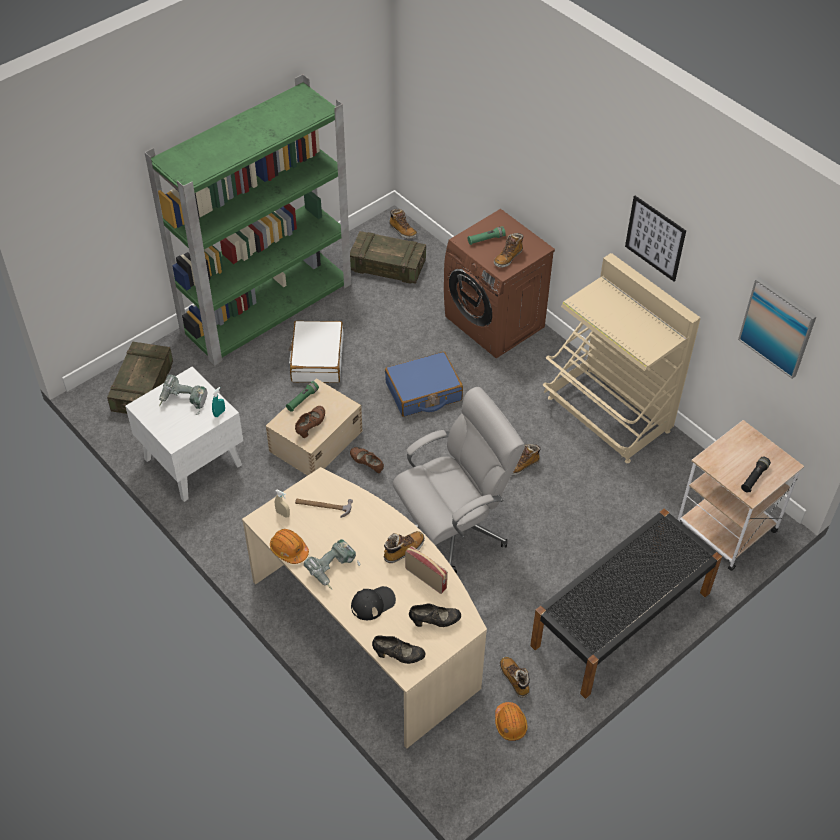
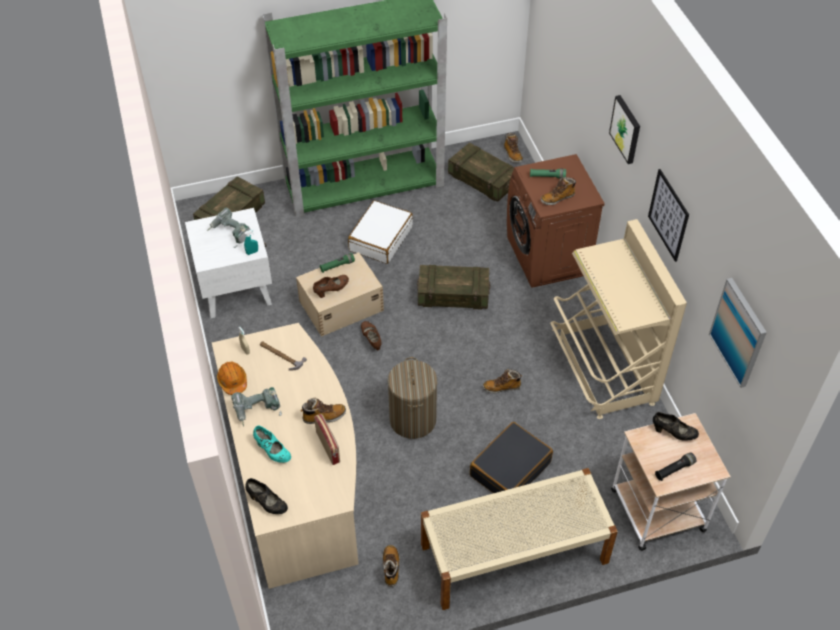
camera: 25 degrees right, 0 degrees up
black cap [351,586,396,620] -> turquoise shoe [253,426,291,463]
blue suitcase [385,352,463,417] -> crate [417,265,490,310]
grey office chair [393,387,525,573] -> laundry basket [388,357,437,439]
black shoe [409,603,461,627] -> black shoe moved to [653,412,699,441]
orange hard hat [495,702,528,741] -> none
black bench [530,508,722,699] -> beige bench [421,468,618,610]
none -> black suitcase [470,422,553,504]
none -> picture [609,95,640,164]

